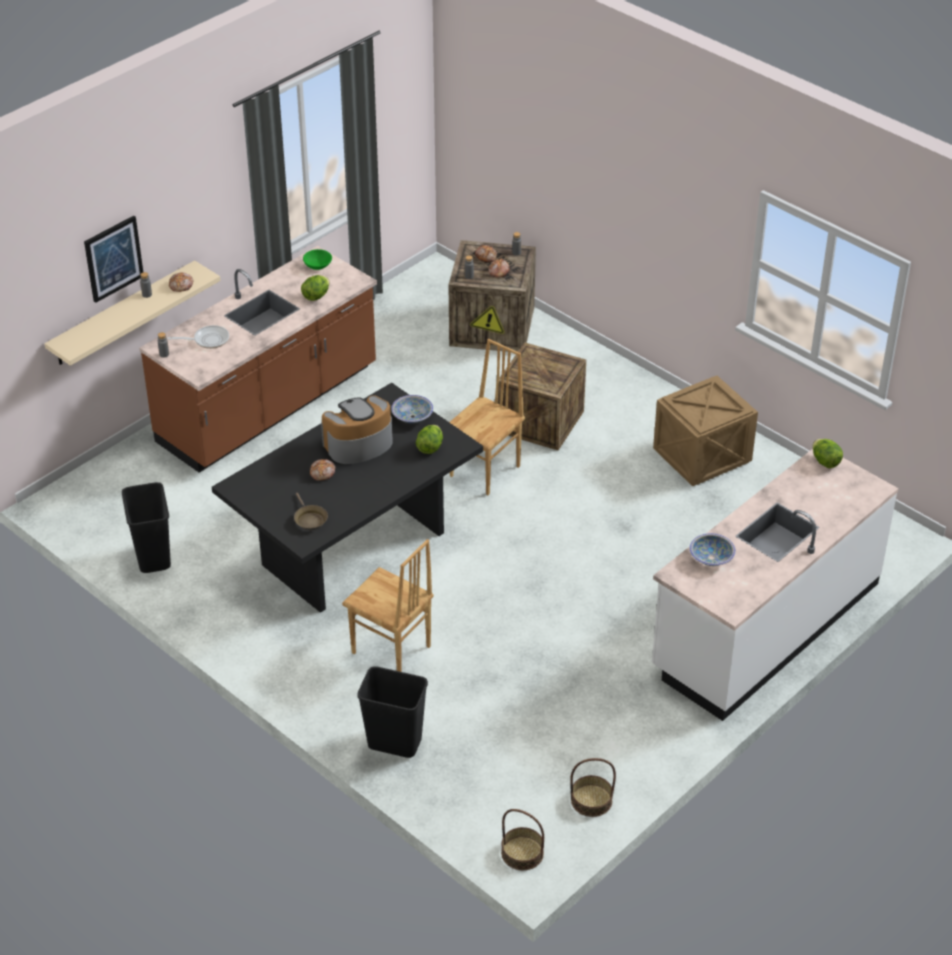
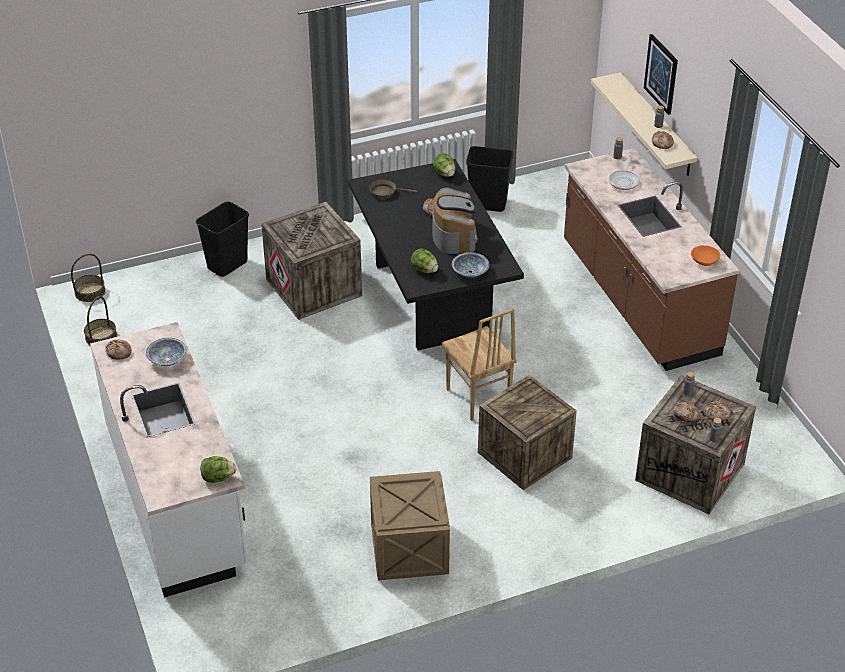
camera: 115 degrees right, 0 degrees up
lettuce [301,275,329,301] -> lettuce moved to [433,153,456,177]
green bowl [303,249,332,270] -> orange bowl [691,245,720,266]
brown chair [342,539,434,672] -> crate [261,202,362,320]
none -> bread [106,339,132,360]

